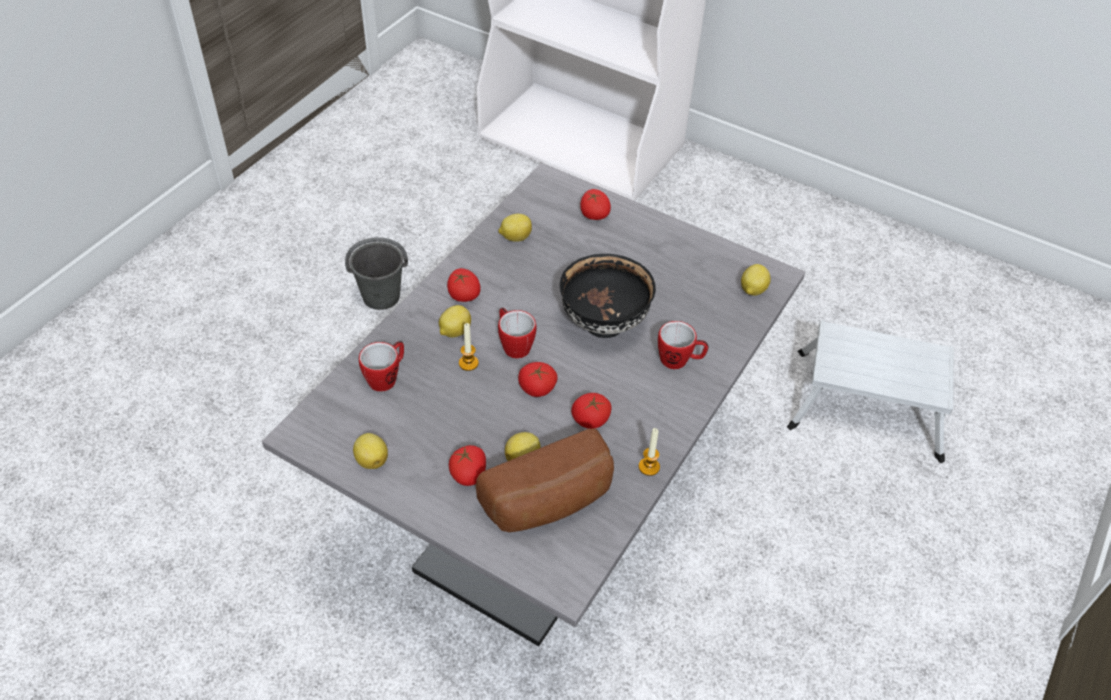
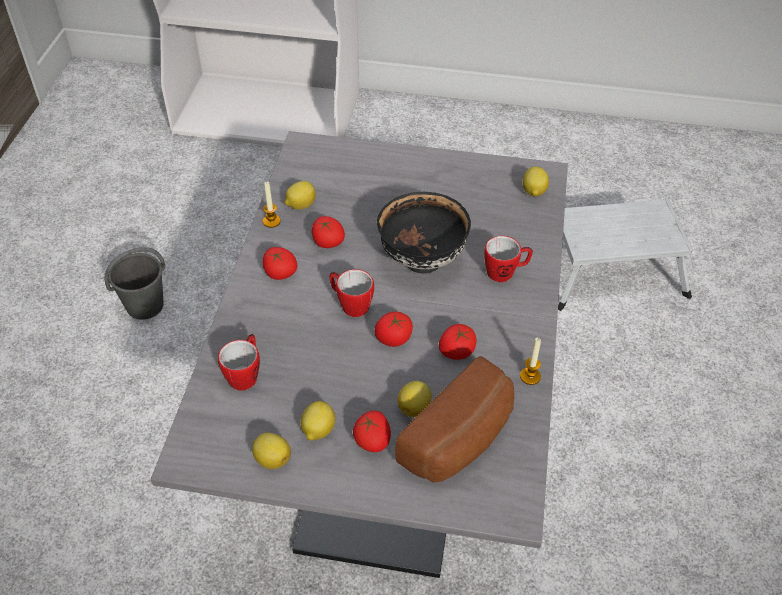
camera: 20 degrees left, 0 degrees up
lemon [439,305,471,338] -> lemon moved to [301,401,335,441]
candle [459,323,479,371] -> candle moved to [263,181,281,228]
tomato [580,189,611,220] -> tomato moved to [312,216,345,248]

